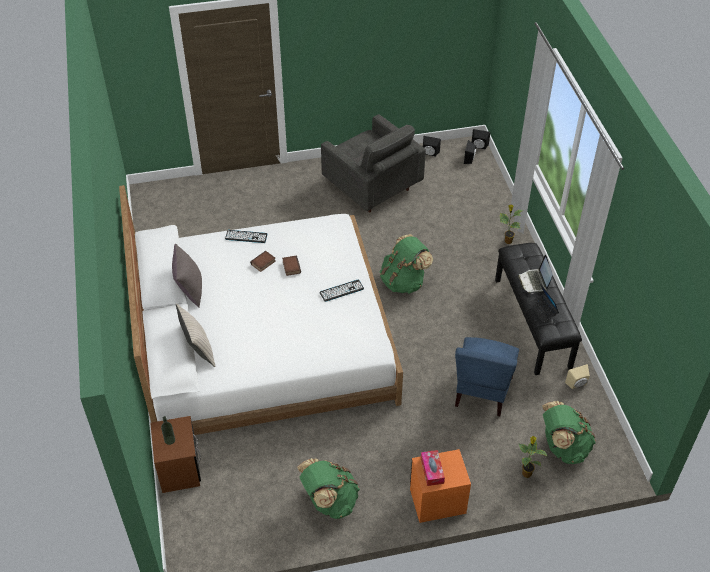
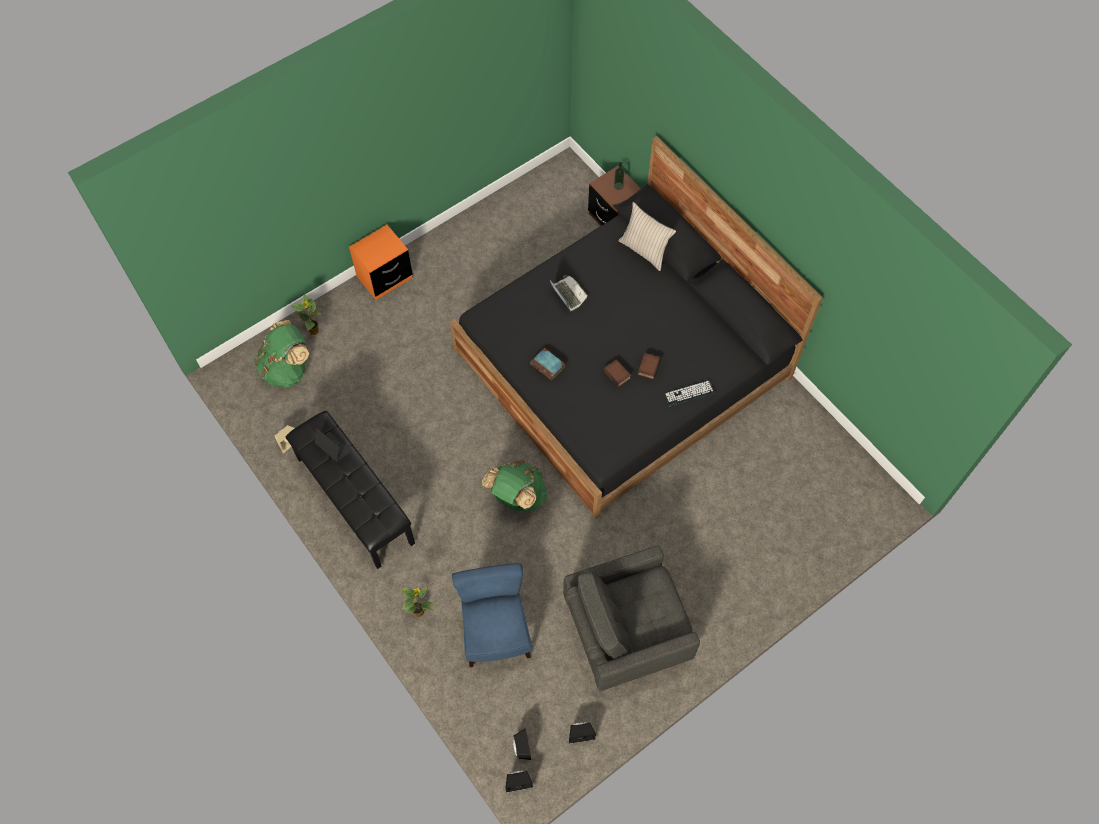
camera: 155 degrees right, 15 degrees up
white bed [119,185,403,435] -> black bed [450,136,823,519]
grey pillow [172,244,202,308] -> none
green backpack [297,458,360,519] -> none
keyboard [319,280,364,302] -> book [530,348,565,381]
grey armchair [321,114,426,212] -> grey armchair turned 45 degrees counterclockwise [563,546,700,691]
tissue box [421,450,445,486] -> none
blue chair [455,337,519,416] -> blue chair moved to [452,563,531,667]
laptop [518,255,553,294] -> laptop moved to [550,275,588,312]

